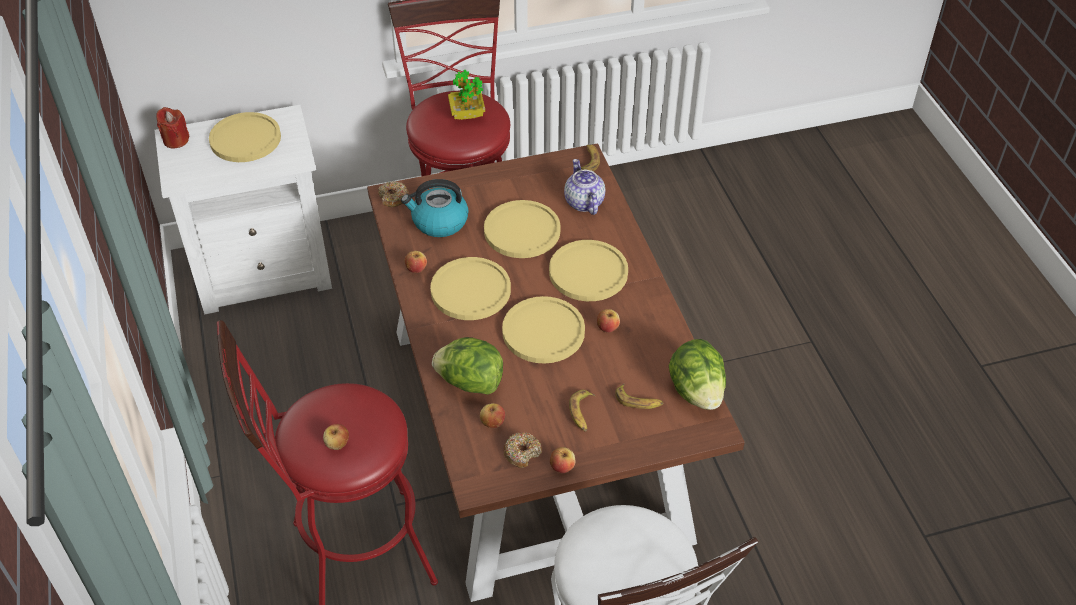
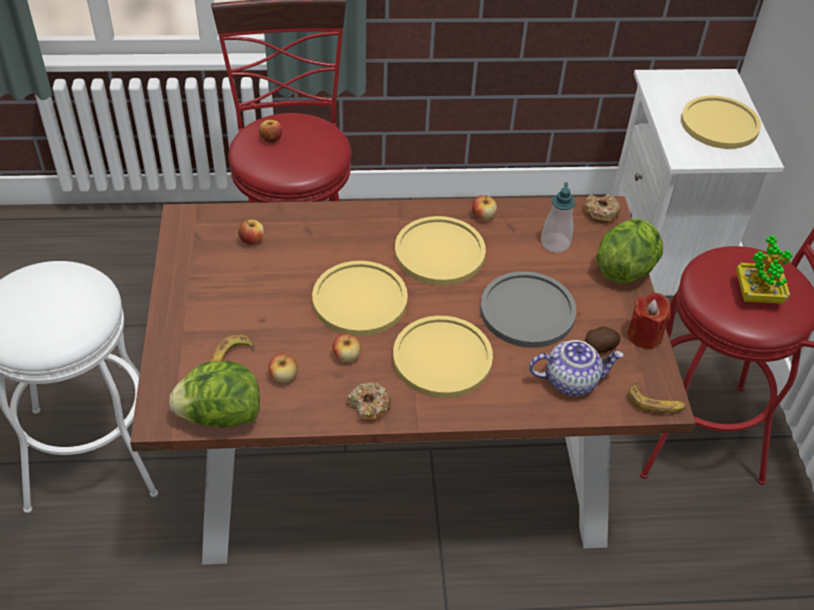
camera: 100 degrees right, 0 degrees up
red candle [156,107,190,148] -> red candle moved to [628,293,671,350]
kettle [401,179,469,237] -> soap dispenser [541,182,575,253]
lettuce [432,337,503,395] -> lettuce moved to [596,219,663,284]
yellow plate [484,200,561,258] -> grey plate [480,271,576,348]
donut [503,432,542,468] -> donut moved to [348,382,391,421]
apple [550,447,575,473] -> apple moved to [268,353,298,383]
banana [569,390,595,432] -> none
none -> potato [585,326,621,353]

